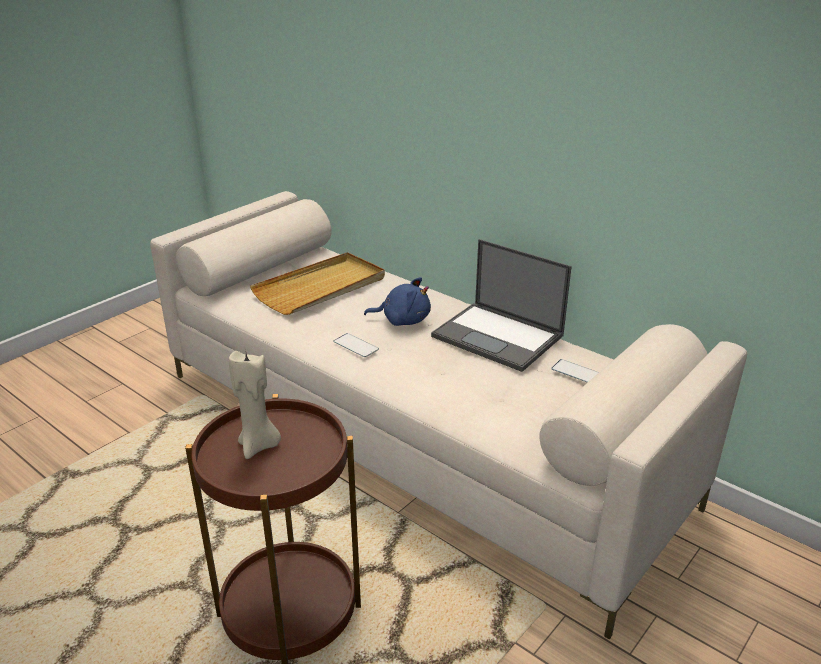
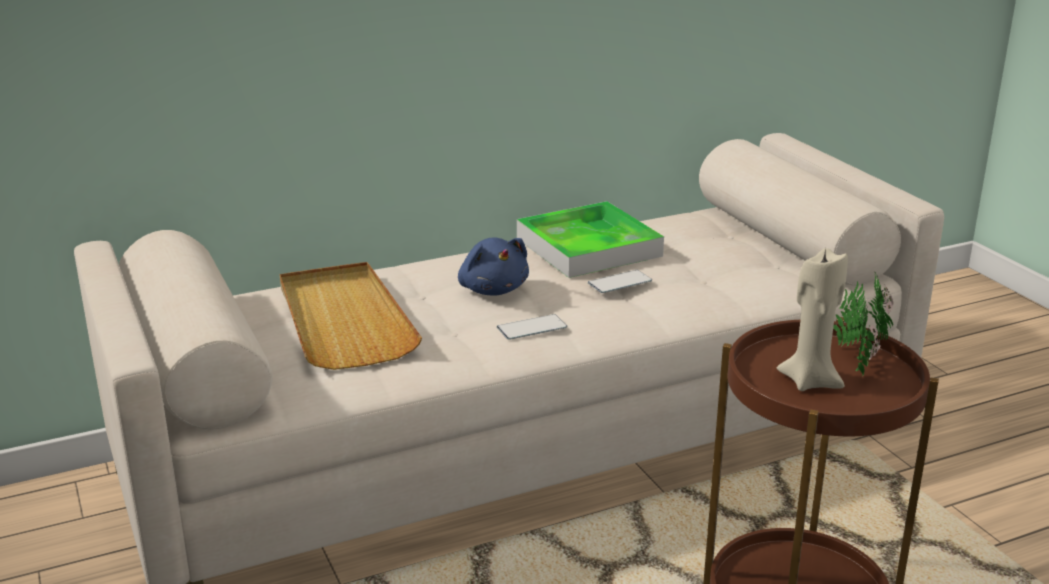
camera: 65 degrees left, 5 degrees down
blue plush toy [364,277,431,326] -> blue plush toy turned 120 degrees clockwise [458,238,529,295]
laptop [431,239,572,372] -> tray [517,201,664,278]
phone [551,359,599,383] -> phone moved to [588,270,652,293]
none -> potted plant [833,272,894,376]

